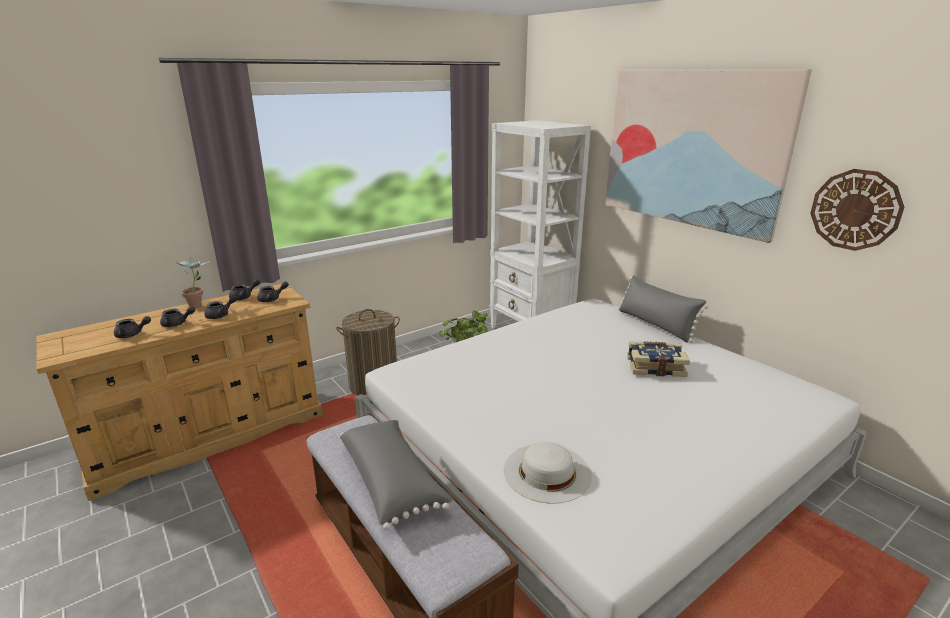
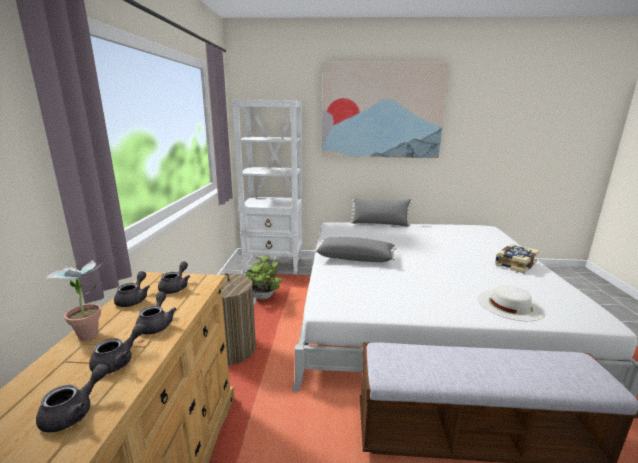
camera: 50 degrees left, 5 degrees down
grey pillow [340,420,453,530] -> grey pillow moved to [314,237,397,262]
book [627,341,690,377] -> book moved to [495,244,539,273]
wall clock [810,169,904,251] -> none

